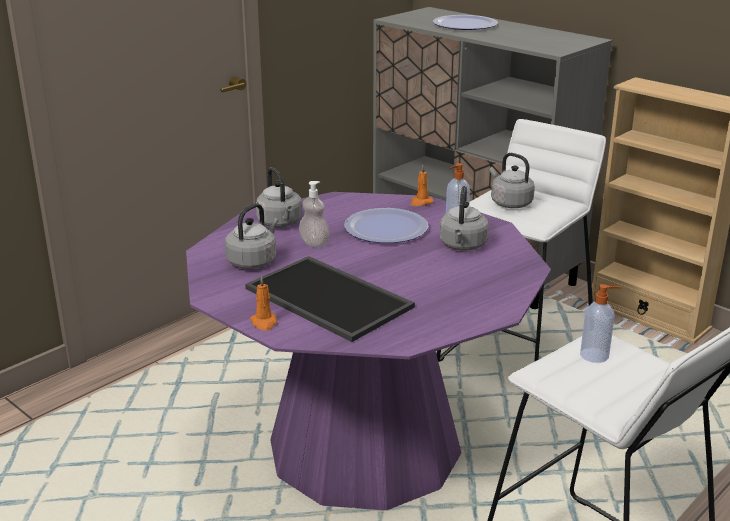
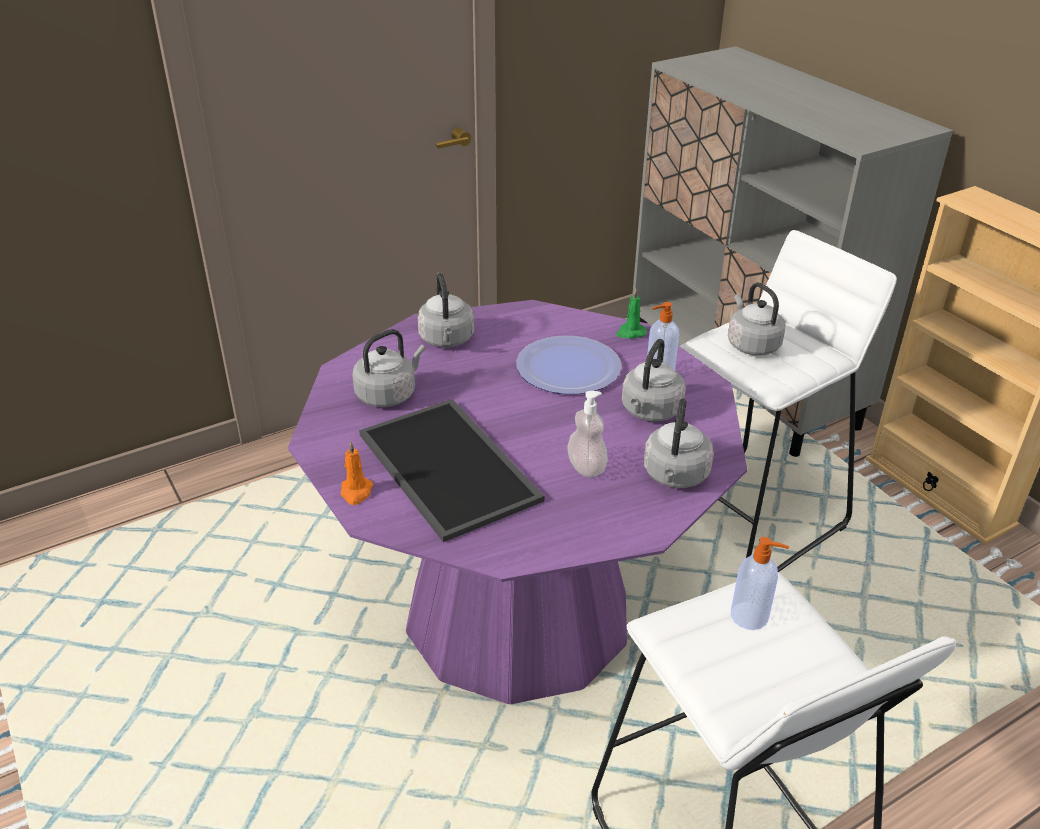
camera: 15 degrees right, 10 degrees up
soap dispenser [299,181,330,247] -> soap dispenser moved to [567,391,608,477]
orange candle [410,165,433,206] -> green candle [616,288,647,338]
plate [433,15,498,30] -> none
none -> grey kettle [644,398,714,488]

